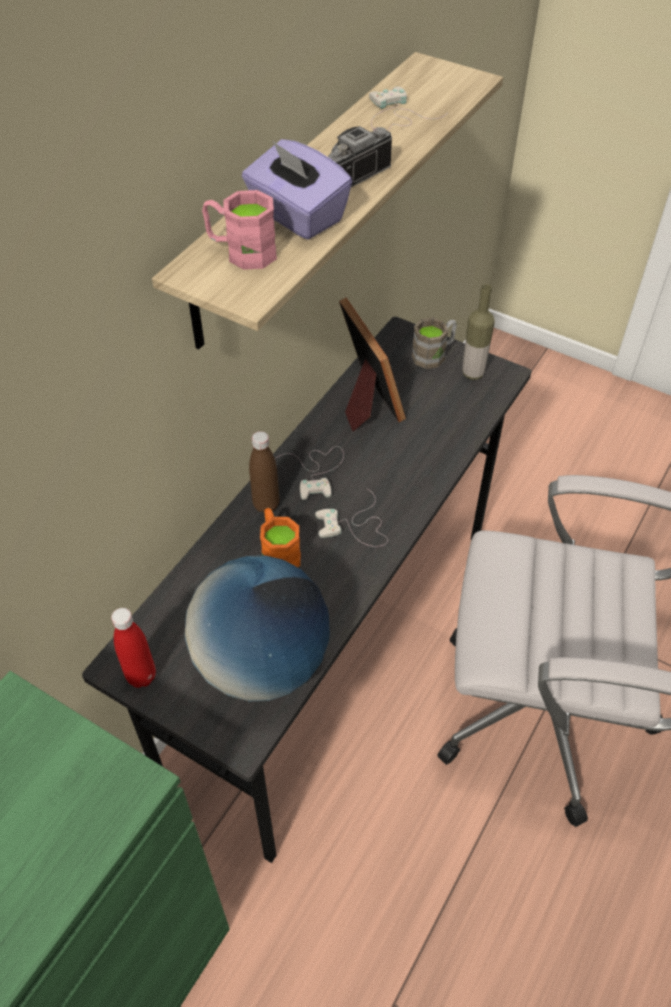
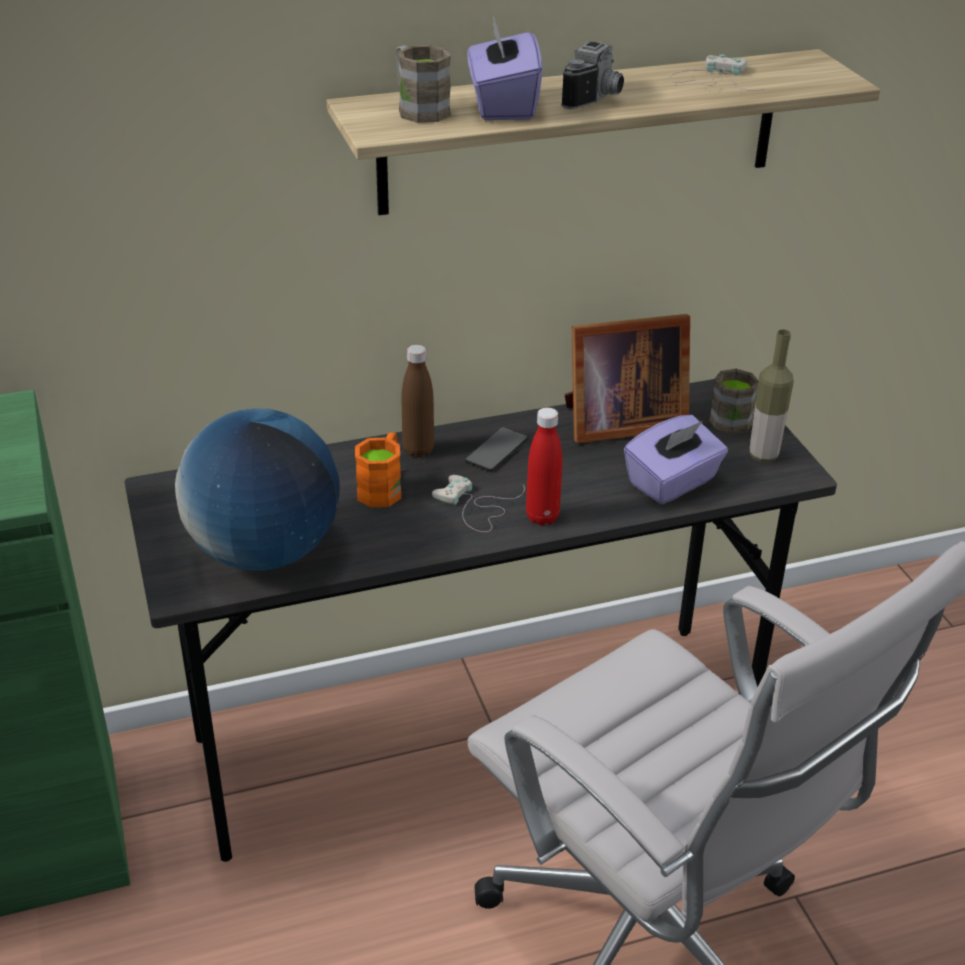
camera: 40 degrees right, 15 degrees down
red bottle [111,608,156,688] -> red bottle moved to [526,408,562,525]
pink mug [202,190,277,270] -> brown mug [396,45,451,123]
white game controller [275,446,344,500] -> phone [465,427,528,472]
camera [328,126,392,188] -> camera turned 120 degrees clockwise [561,41,624,109]
picture frame [339,298,406,431] -> picture frame turned 60 degrees clockwise [565,314,690,443]
none -> purple tissue box [624,415,728,504]

